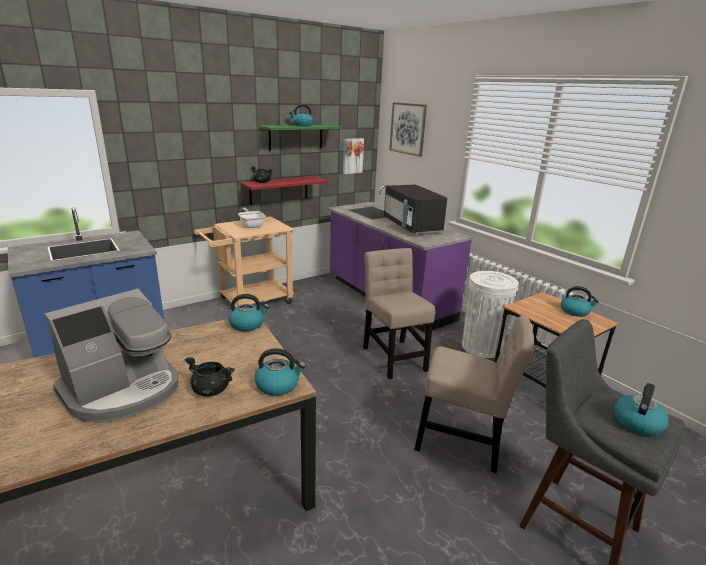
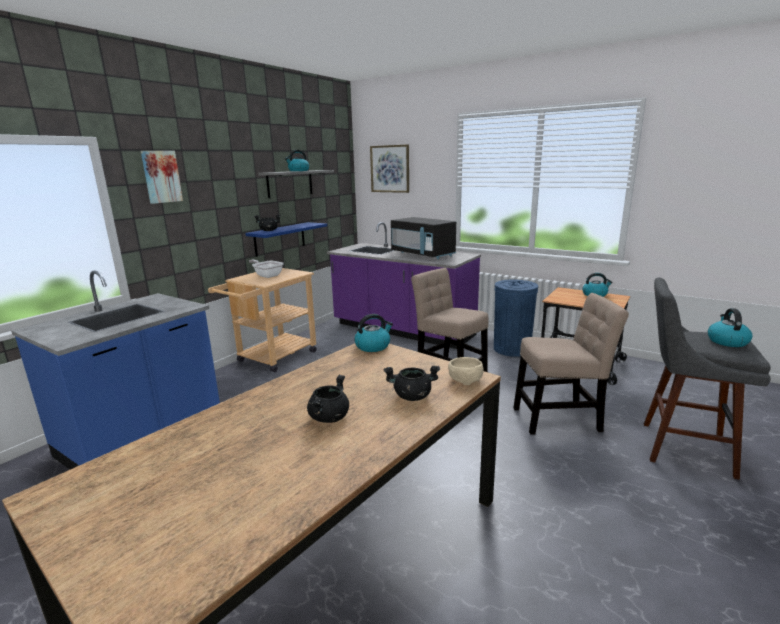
camera: 20 degrees left, 5 degrees down
coffee machine [44,289,178,423] -> black cooking pot [307,375,349,423]
red shelf [240,176,327,205] -> blue shelf [245,222,327,257]
kettle [255,348,306,396] -> beige bowl [448,357,484,385]
green shelf [260,125,342,151] -> grey shelf [258,170,334,198]
picture [343,138,364,174] -> picture moved to [141,151,183,204]
white trash can [462,271,519,358] -> blue trash can [494,280,538,357]

